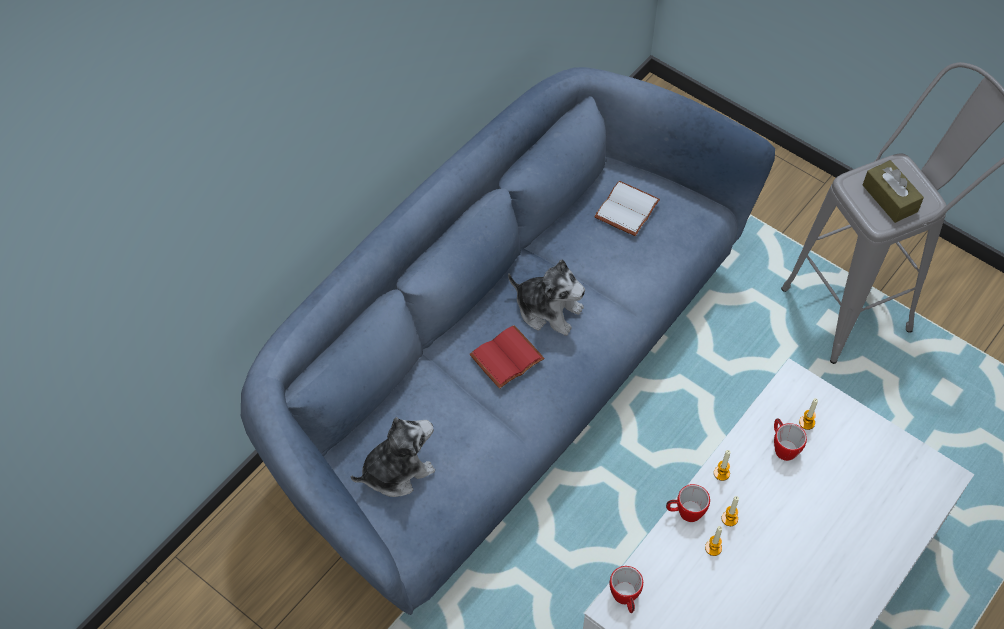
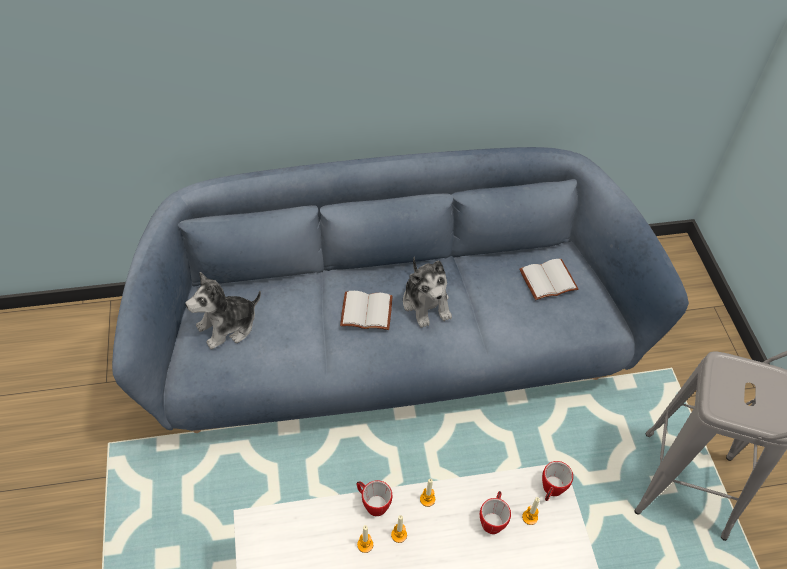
camera: 40 degrees right, 5 degrees down
plush toy [351,417,435,497] -> plush toy turned 135 degrees clockwise [185,272,261,350]
red book [469,325,545,389] -> white book [340,291,393,330]
mug [609,566,643,613] -> mug moved to [542,461,573,501]
brown tissue box [863,160,924,223] -> none

